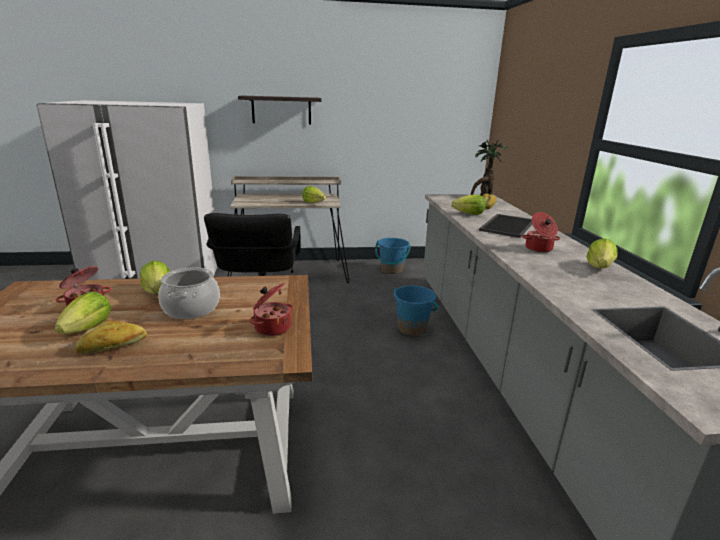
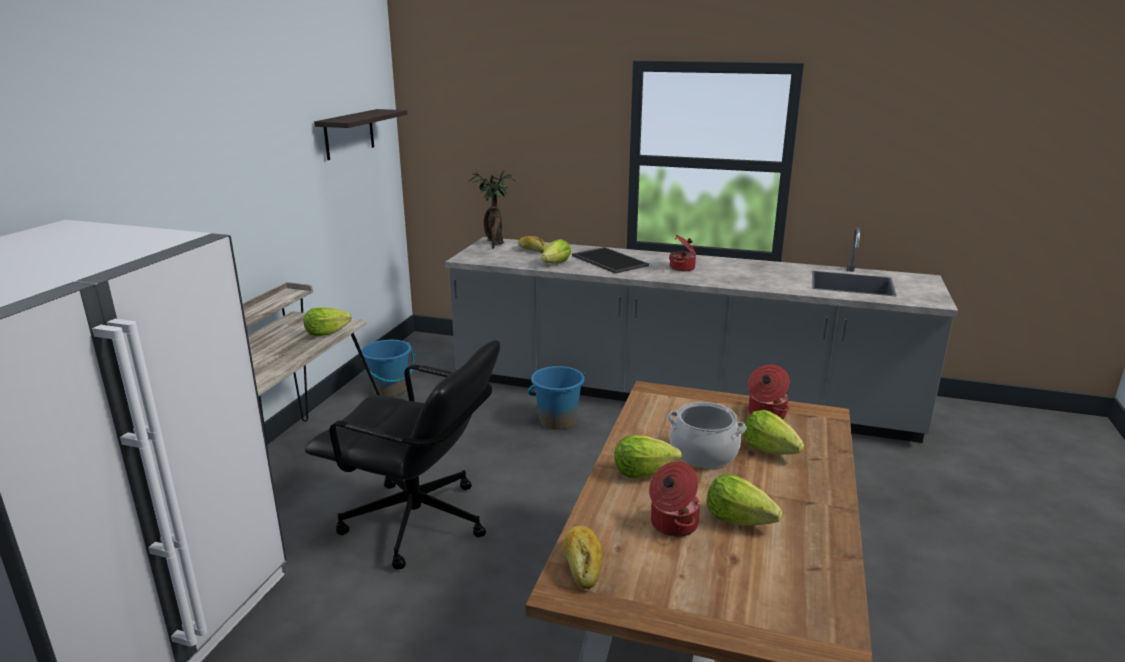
camera: 65 degrees left, 0 degrees up
bread [75,321,147,354] -> bread moved to [564,526,602,589]
shelf [238,95,321,125] -> shelf moved to [314,109,407,160]
lettuce [586,238,618,268] -> lettuce moved to [743,410,805,455]

